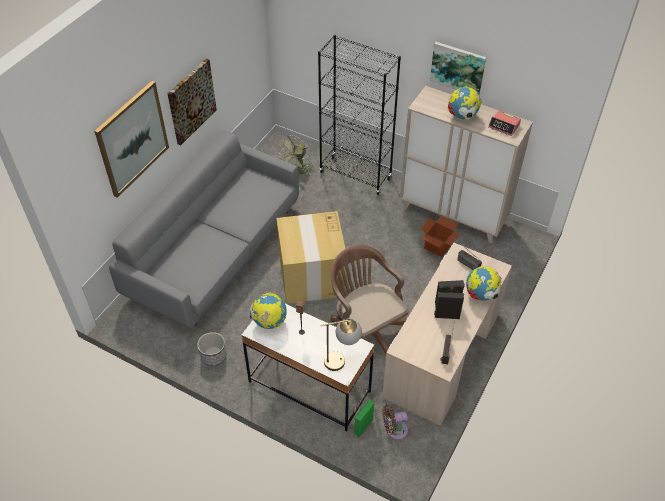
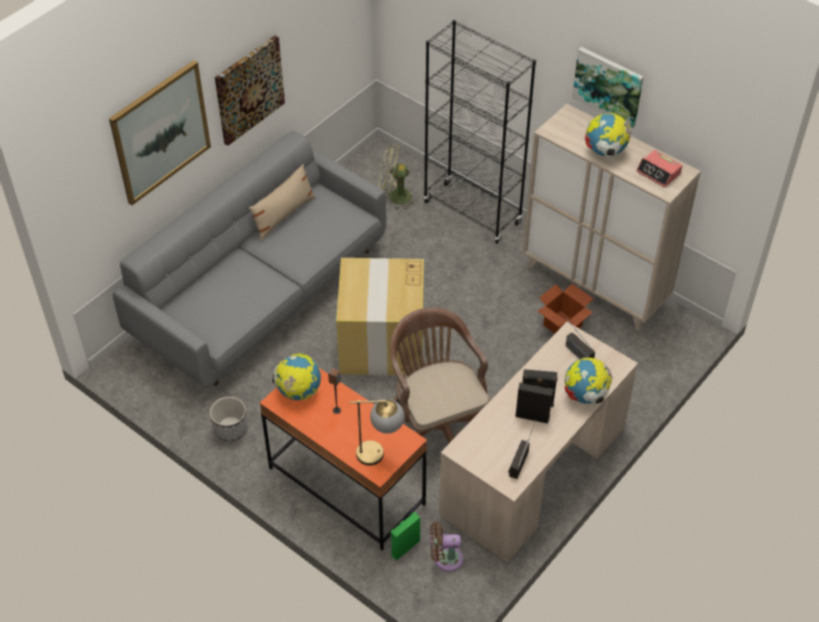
camera: 10 degrees right, 0 degrees up
white desk [242,304,374,432] -> orange desk [260,368,427,550]
green fan [279,135,313,176] -> green fan turned 45 degrees clockwise [378,144,418,210]
none -> beige pillow [249,164,316,241]

